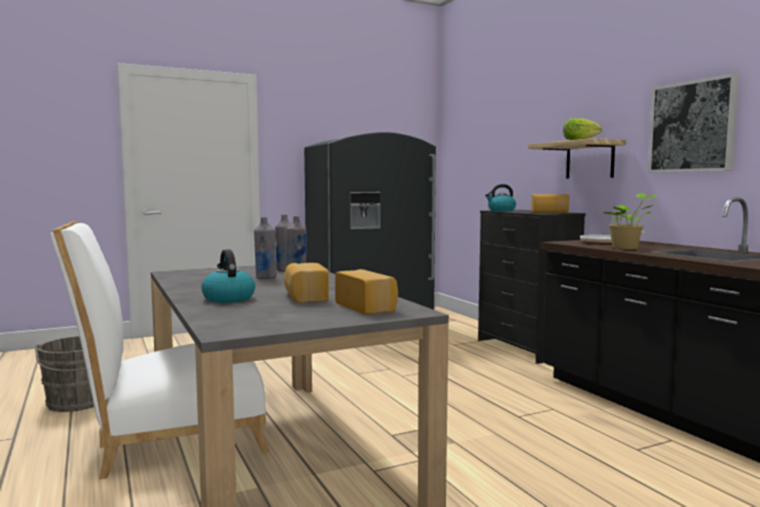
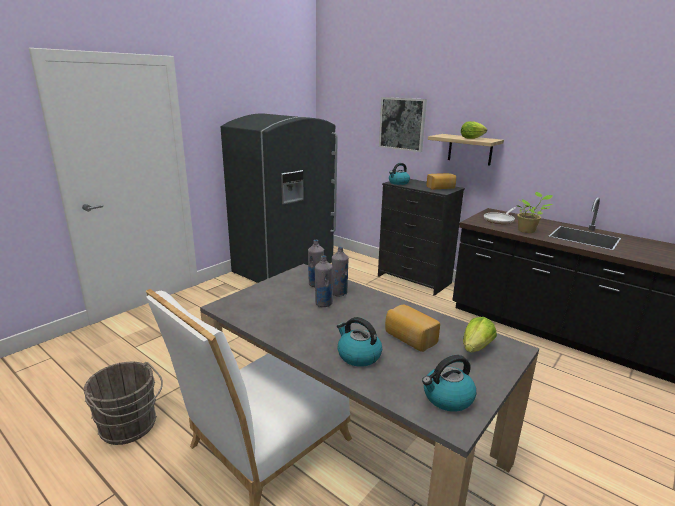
camera: 25 degrees left, 15 degrees up
bread [335,269,398,314] -> lettuce [463,317,497,352]
picture [648,73,739,173] -> picture moved to [379,97,427,152]
none -> kettle [422,355,476,411]

